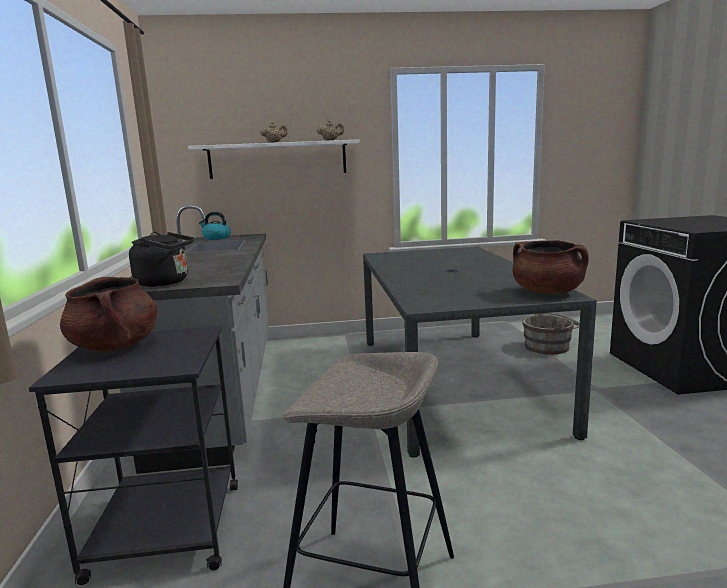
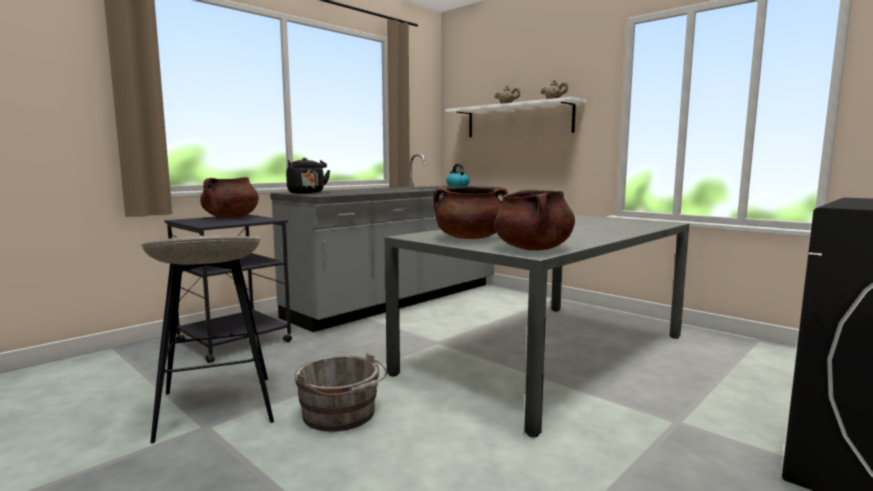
camera: 50 degrees right, 5 degrees down
grey bucket [522,313,579,355] -> grey bucket moved to [295,352,387,432]
none -> brown cooking pot [433,187,508,239]

